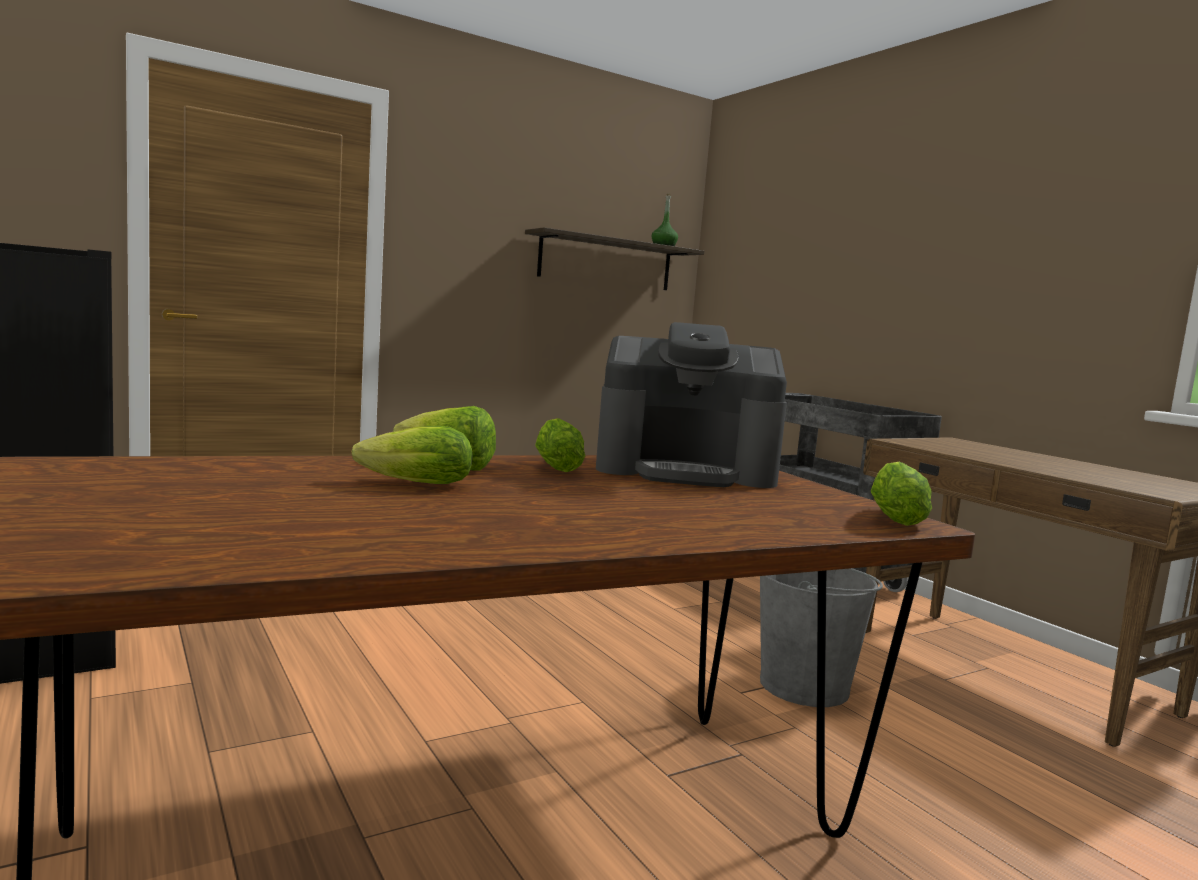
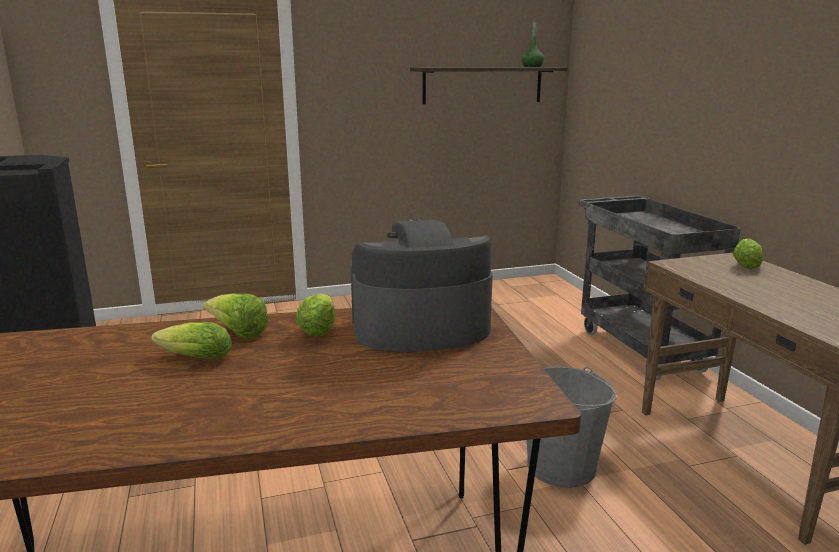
camera: 15 degrees right, 10 degrees up
coffee machine [596,322,787,488] -> coffee machine turned 150 degrees clockwise [351,219,493,352]
lettuce [871,462,932,526] -> lettuce moved to [733,239,763,269]

